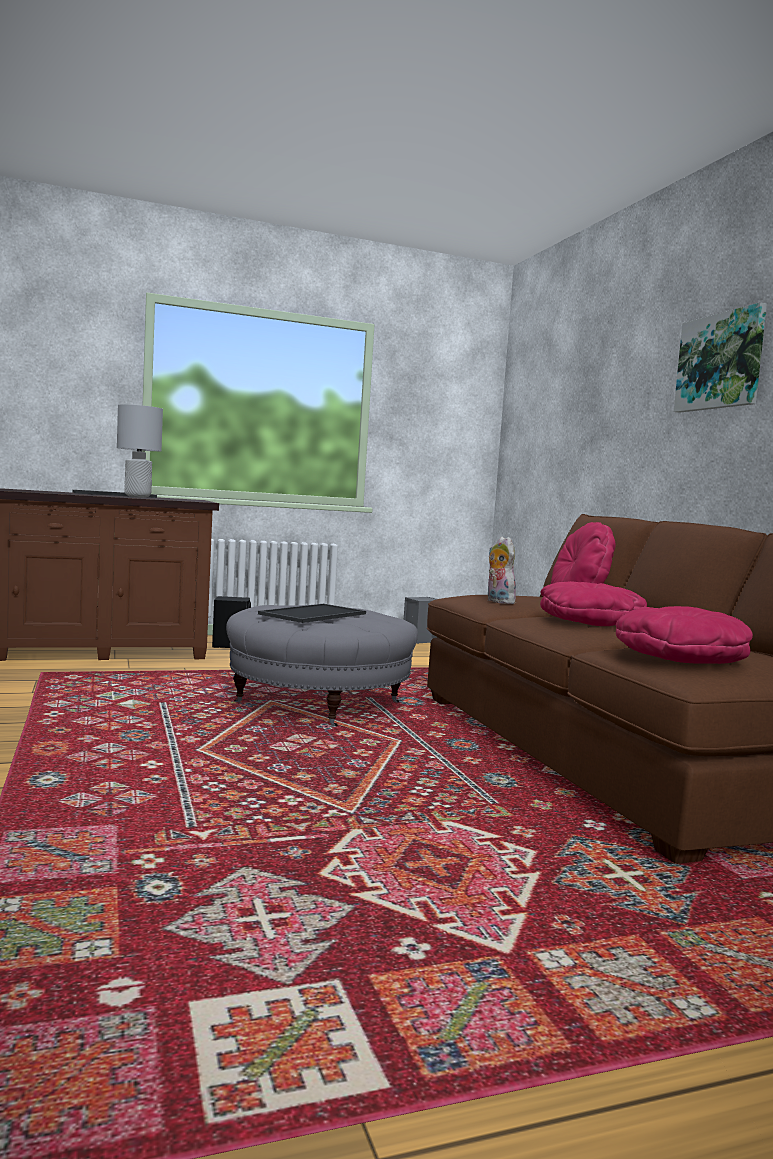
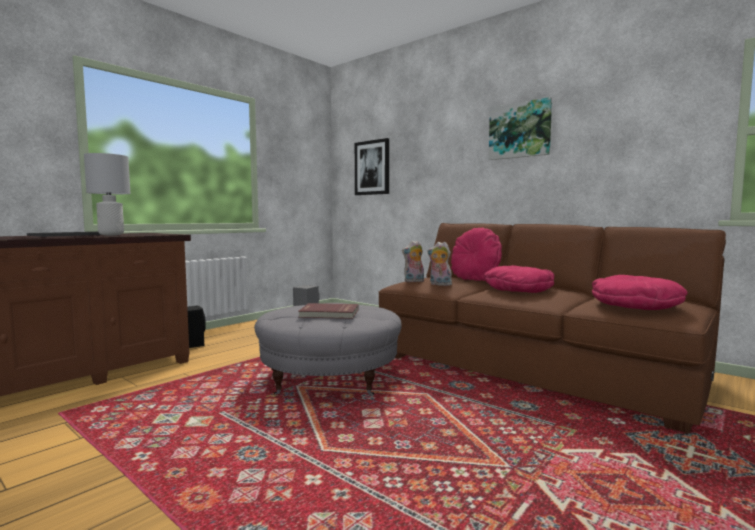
camera: 30 degrees left, 0 degrees up
tray [258,604,366,623] -> red book [298,303,359,319]
none -> picture [355,138,389,195]
none -> plush toy [402,240,424,282]

